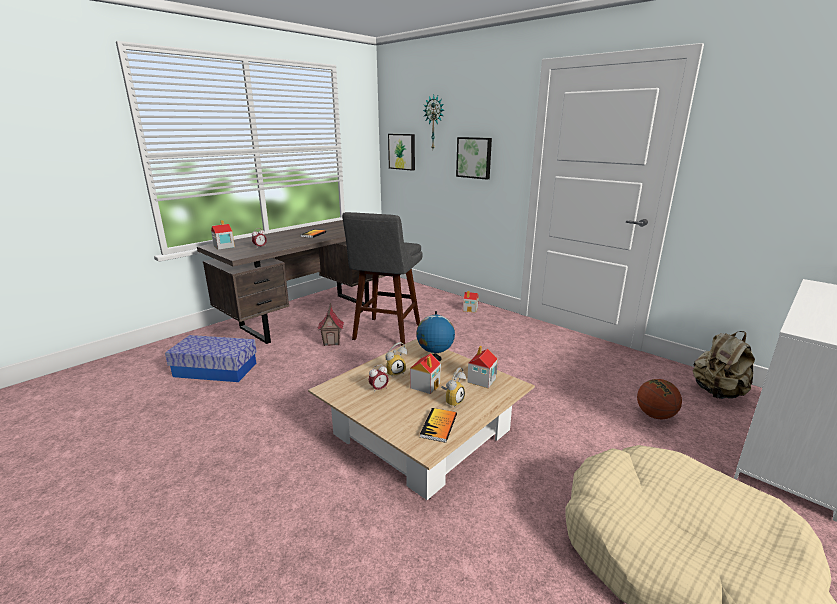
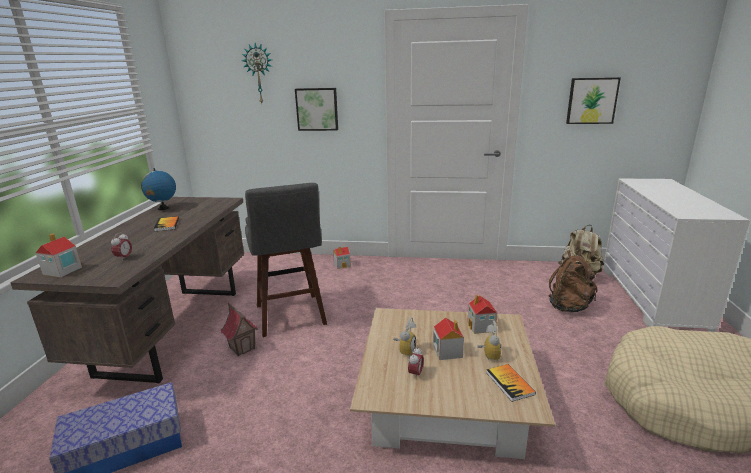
camera: 35 degrees left, 0 degrees up
picture [388,134,415,171] -> picture moved to [566,77,621,124]
globe [416,311,455,361] -> globe moved to [141,168,176,210]
basketball [637,379,682,420] -> brown backpack [549,250,597,312]

